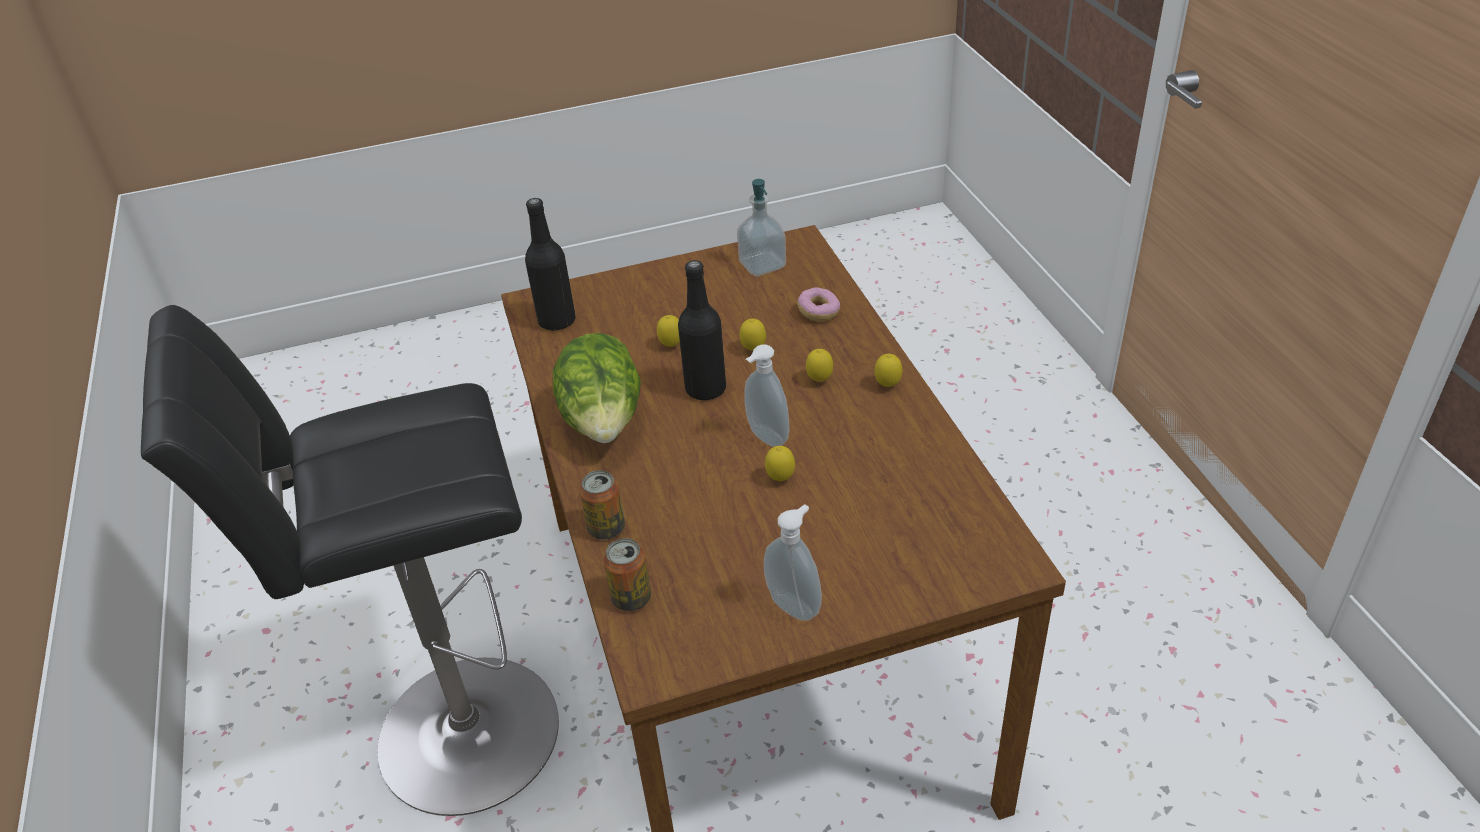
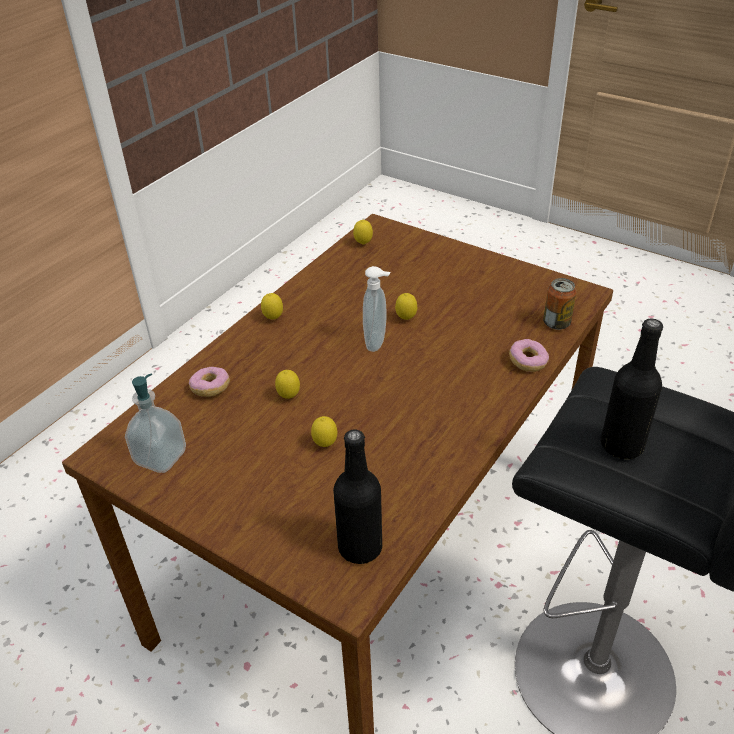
camera: 130 degrees left, 0 degrees up
lettuce [553,333,641,443] -> none
can [580,470,625,540] -> donut [509,339,549,372]
black bottle [678,260,726,401] -> black bottle moved to [601,318,663,459]
soap dispenser [764,504,822,621] -> none
lemon [806,349,833,382] -> lemon moved to [353,220,373,245]

